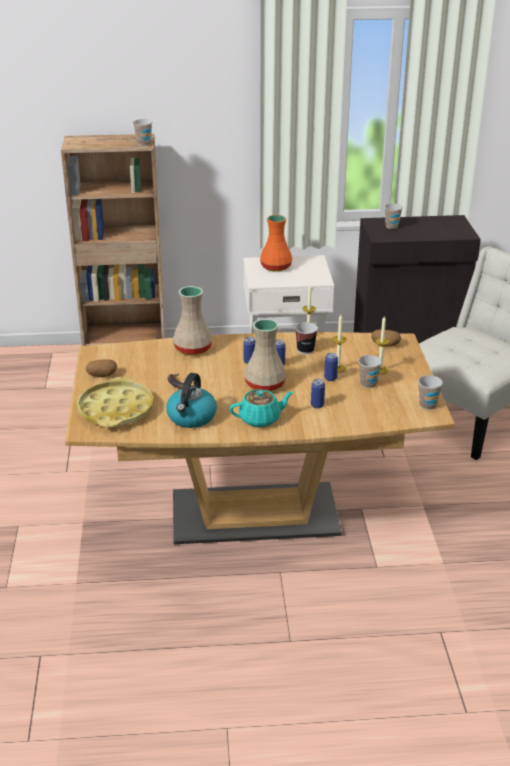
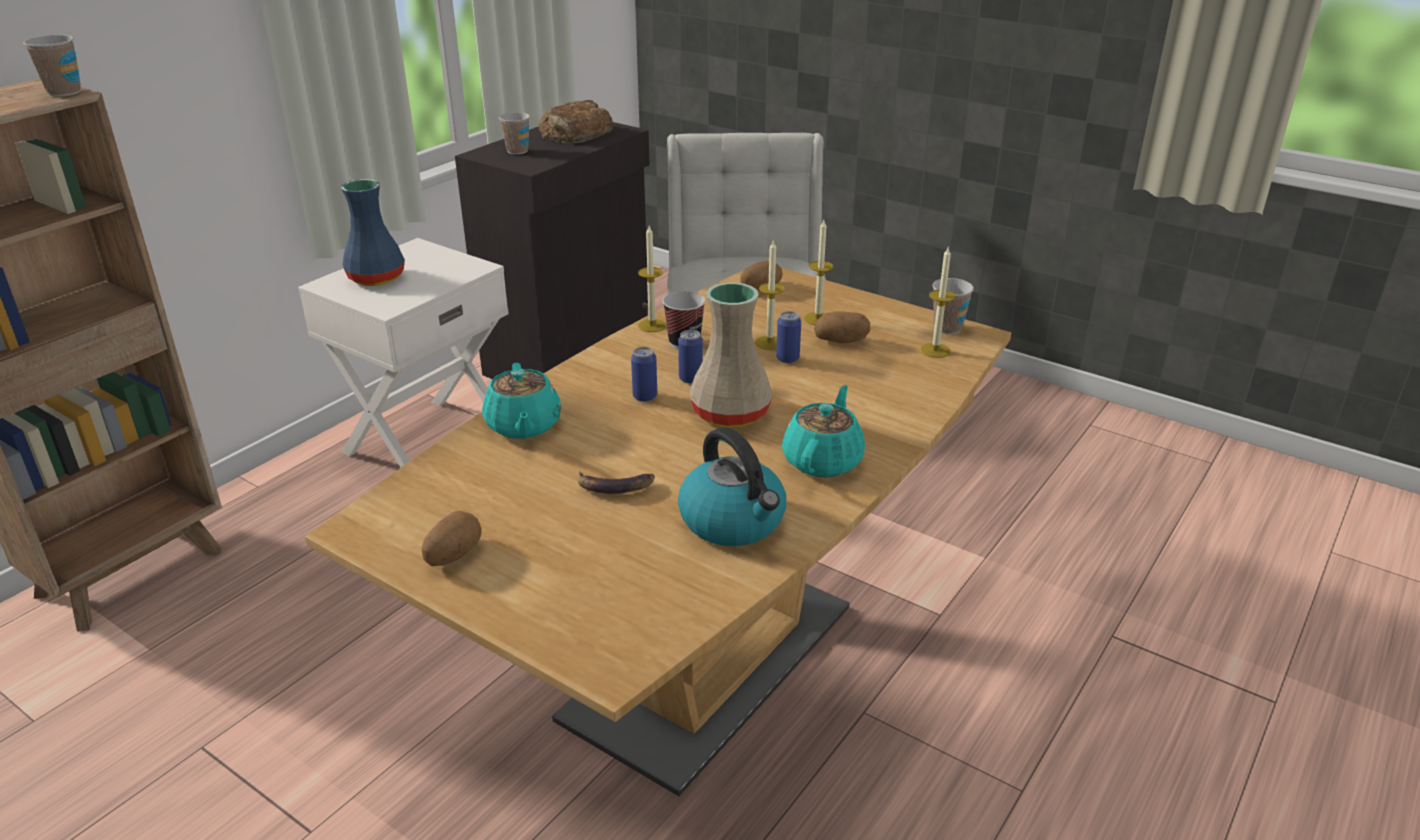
camera: 50 degrees left, 0 degrees up
yellow tray [77,377,154,427] -> none
beige vase [173,286,213,355] -> turquoise teapot [482,363,562,439]
orange vase [260,215,292,272] -> blue vase [341,179,405,286]
can [311,379,325,408] -> none
cup [358,355,382,388] -> potato [814,311,870,343]
none -> bread [539,100,613,144]
none -> candle [920,248,955,358]

